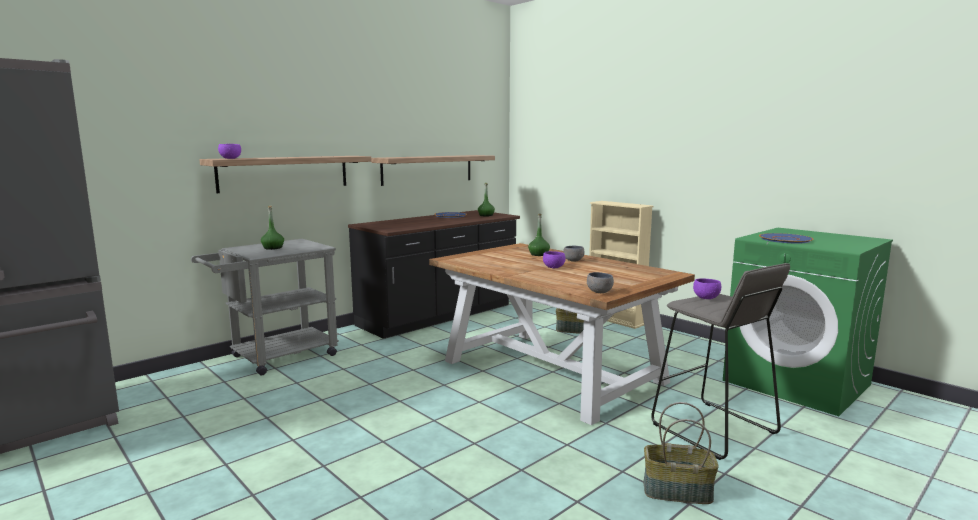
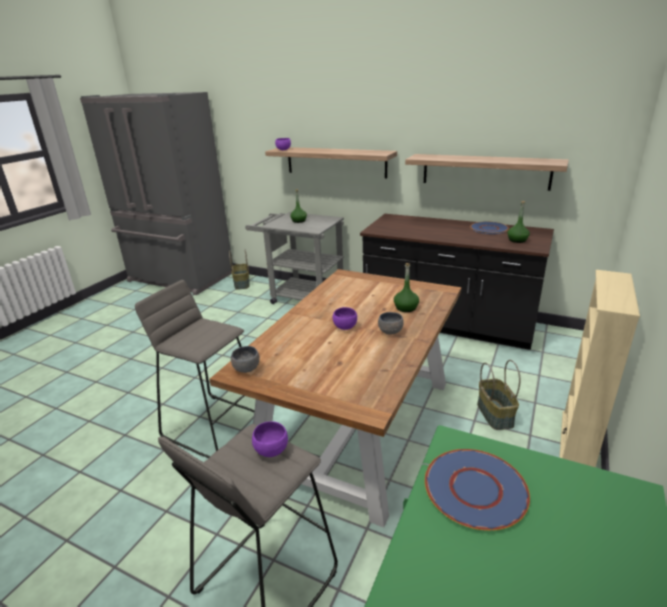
camera: 70 degrees right, 15 degrees up
basket [643,402,719,504] -> basket moved to [229,249,250,290]
none -> grey stool [135,280,254,458]

